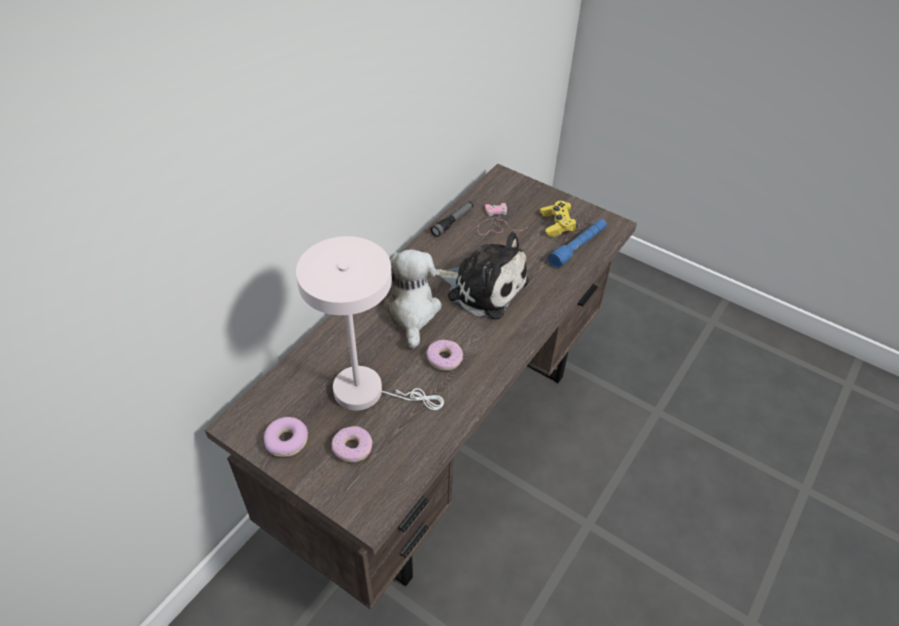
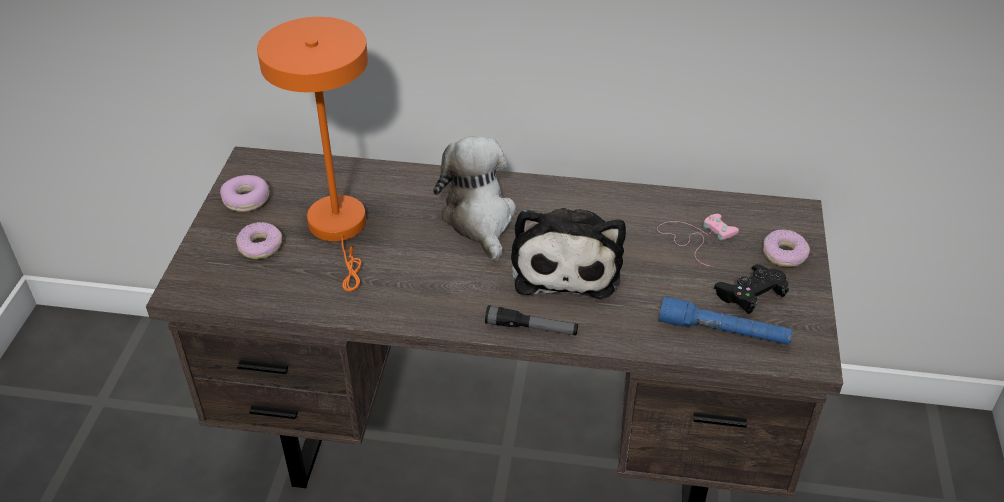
camera: 65 degrees right, 5 degrees down
white table lamp [296,236,444,411] -> orange table lamp [257,17,368,291]
plush toy [384,250,442,349] -> plush toy turned 75 degrees counterclockwise [433,136,516,261]
donut [426,340,463,371] -> donut moved to [763,230,810,267]
flashlight [431,202,473,237] -> flashlight moved to [485,305,578,335]
yellow game controller [540,201,577,237] -> black game controller [714,264,789,314]

